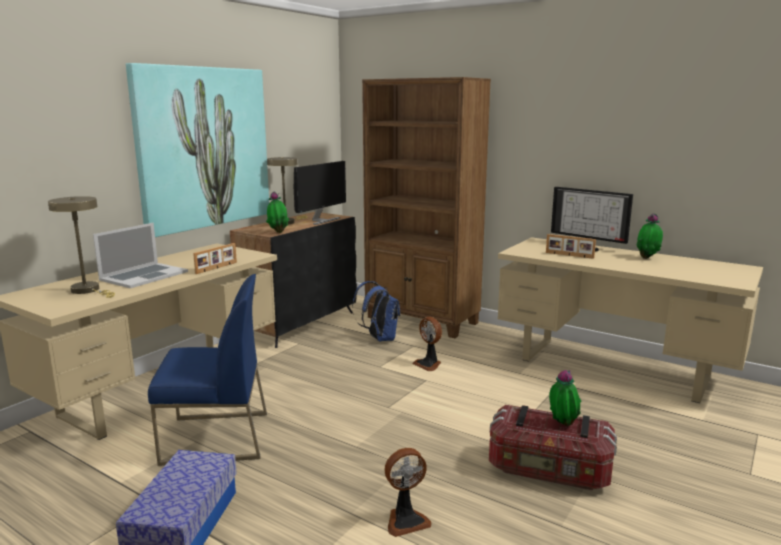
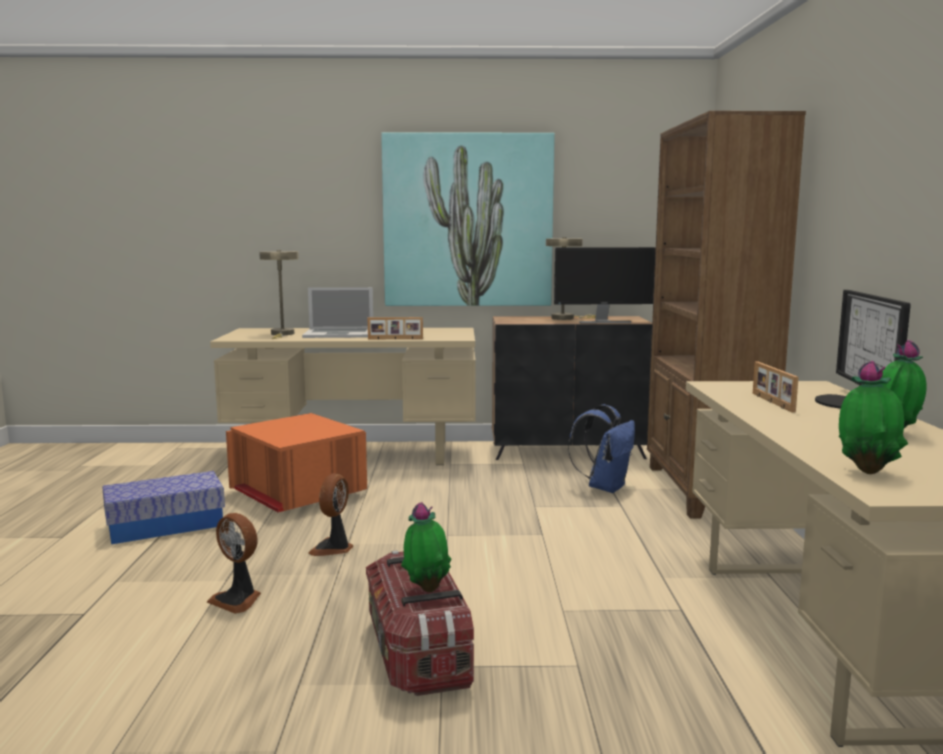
camera: 55 degrees right, 5 degrees down
blue chair [148,274,267,466] -> orange storage box [226,413,367,513]
potted plant [266,191,289,233] -> potted plant moved to [839,361,908,474]
fan [412,317,442,371] -> fan moved to [308,473,354,556]

